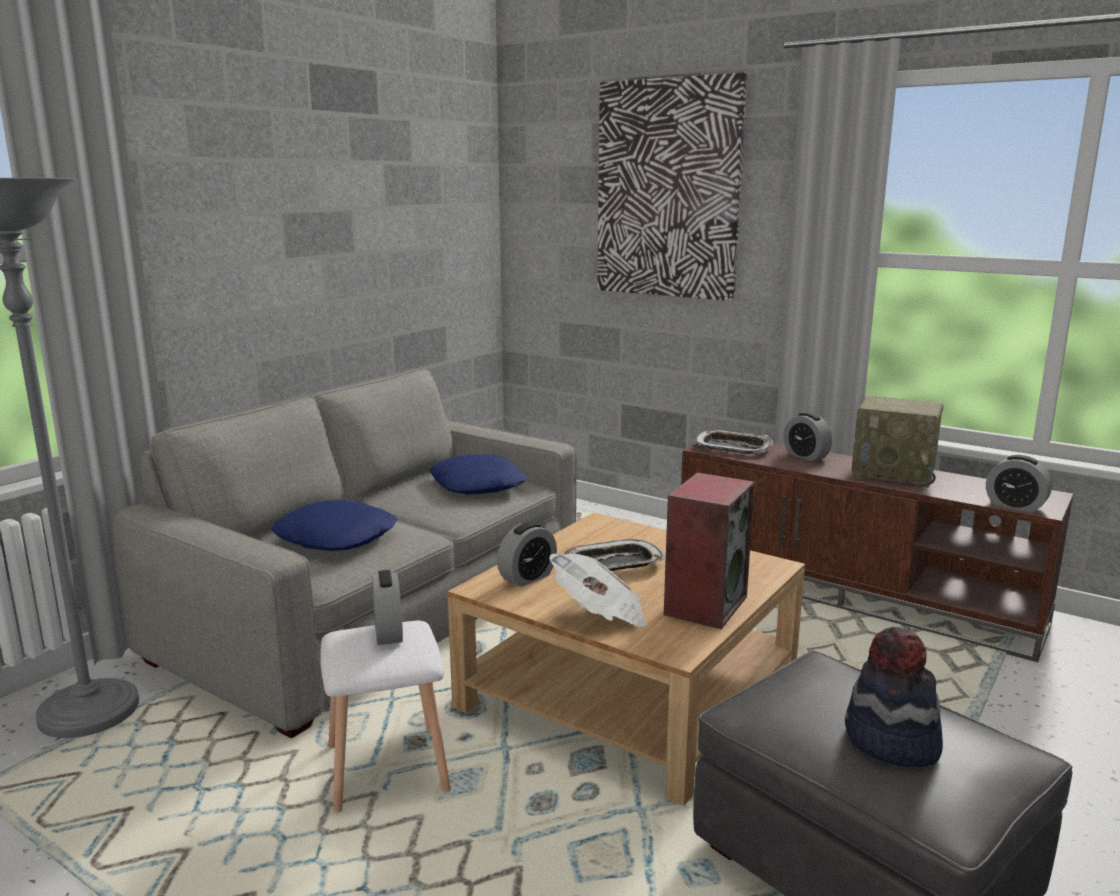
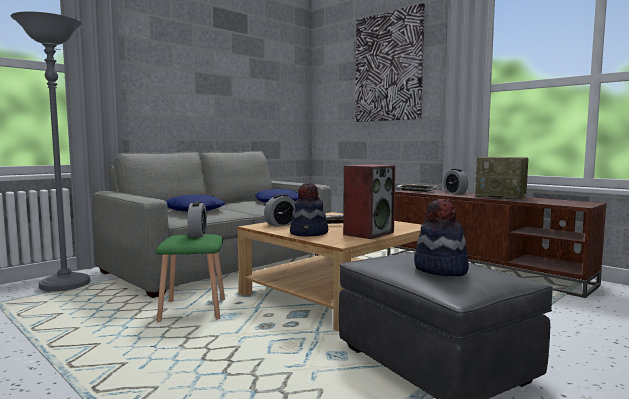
camera: 10 degrees right, 10 degrees down
white stool [320,621,451,813] -> green stool [156,234,225,322]
newspaper [549,553,647,628] -> hat [290,183,328,237]
alarm clock [986,455,1052,513] -> none

